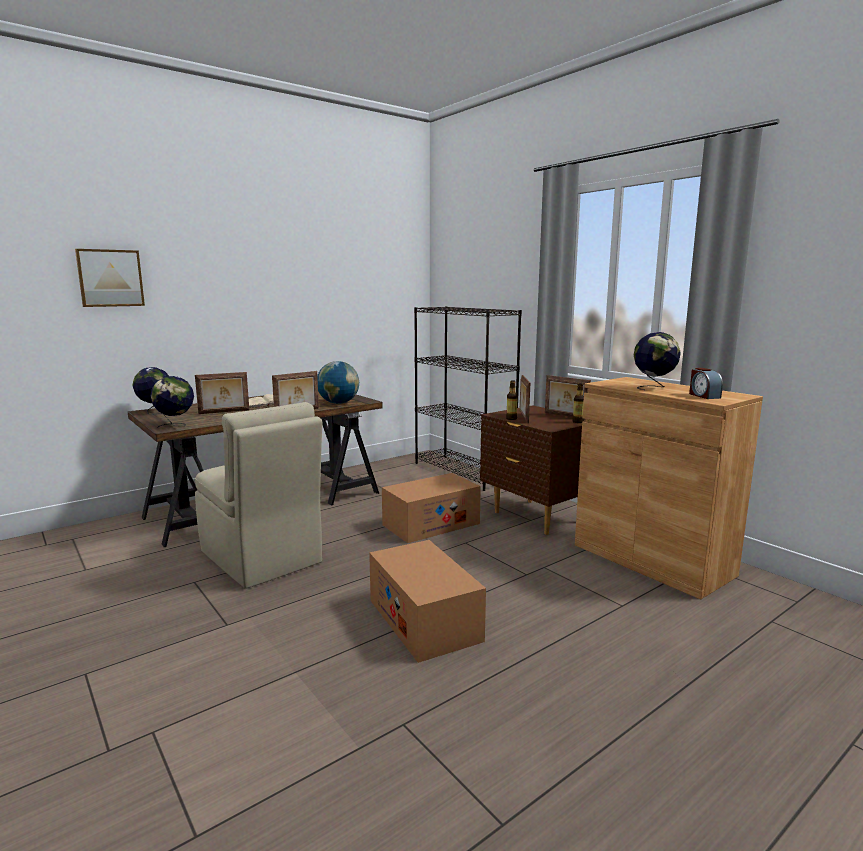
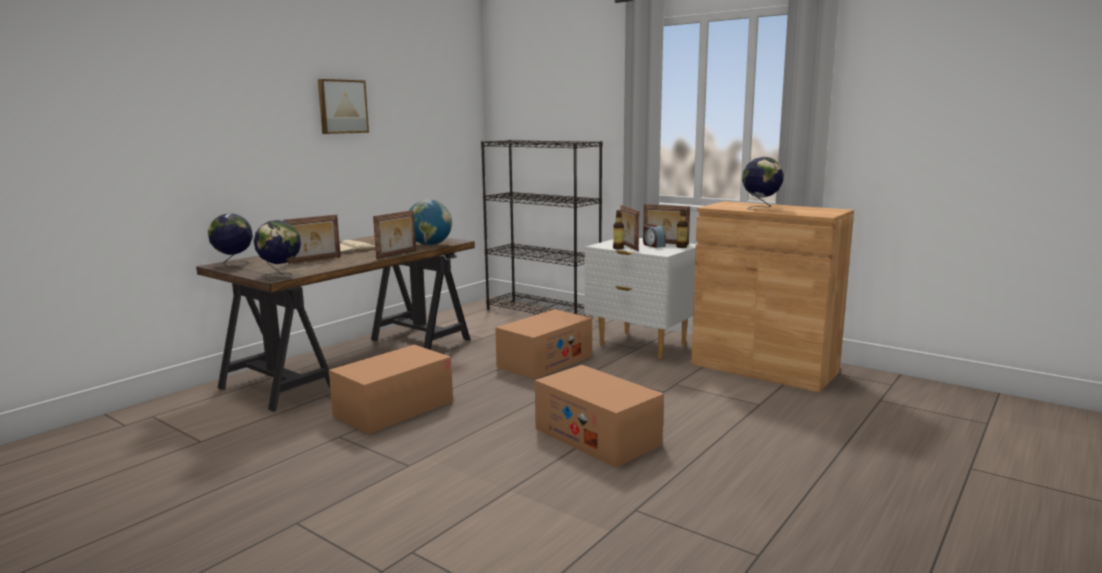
camera: 15 degrees left, 0 degrees up
picture [75,249,145,307] -> picture moved to [318,79,369,134]
beige chair [195,402,322,589] -> cardboard box [329,345,453,434]
brown nightstand [480,405,586,535] -> white nightstand [585,238,696,359]
alarm clock [689,368,723,399] -> alarm clock moved to [643,224,666,248]

